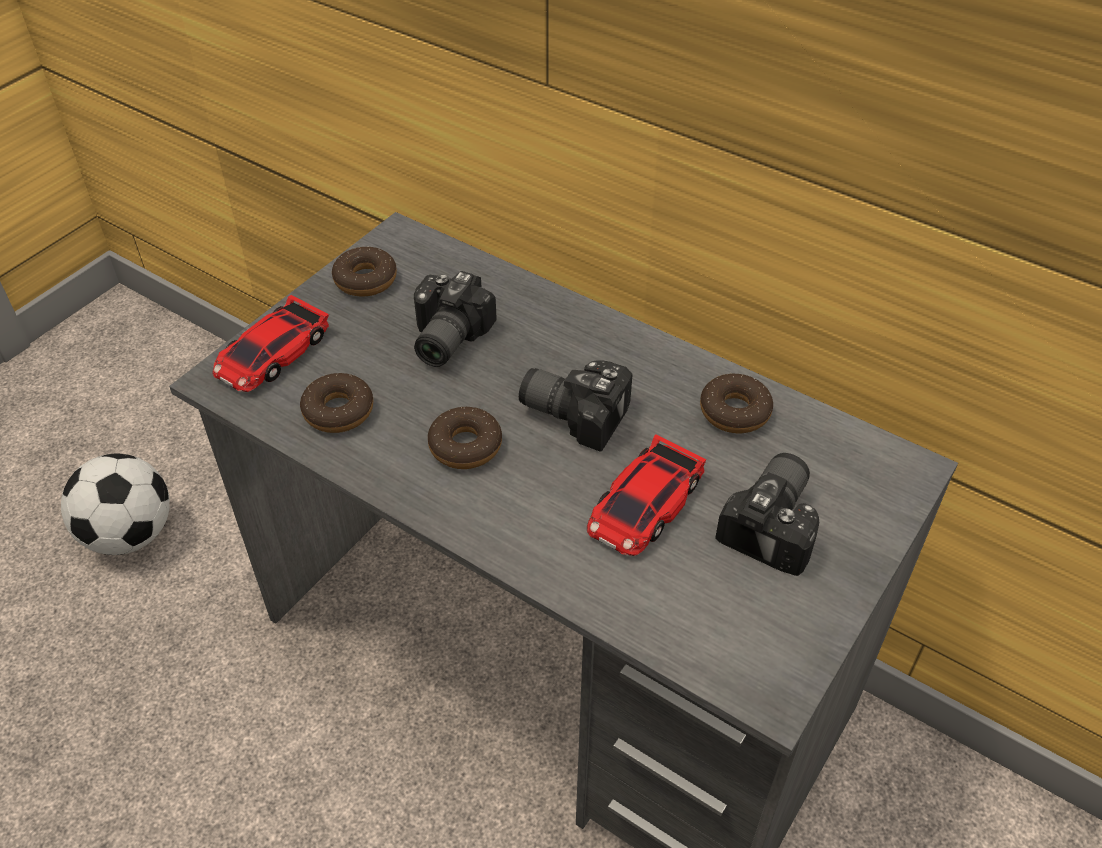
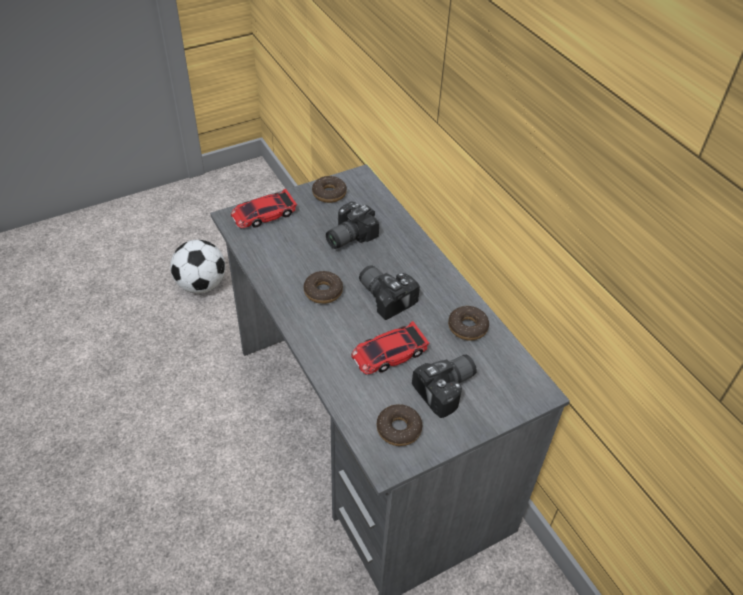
camera: 25 degrees right, 0 degrees up
donut [300,373,373,433] -> donut moved to [377,404,422,446]

